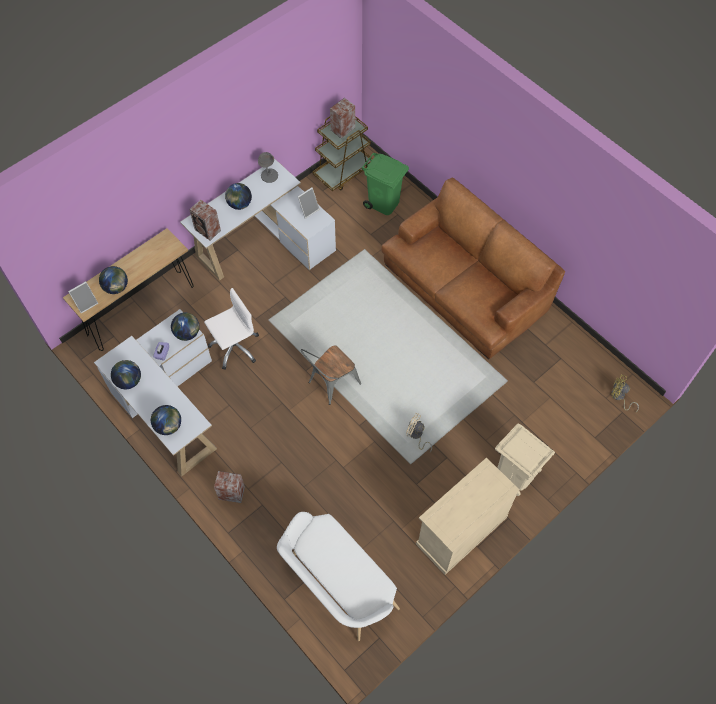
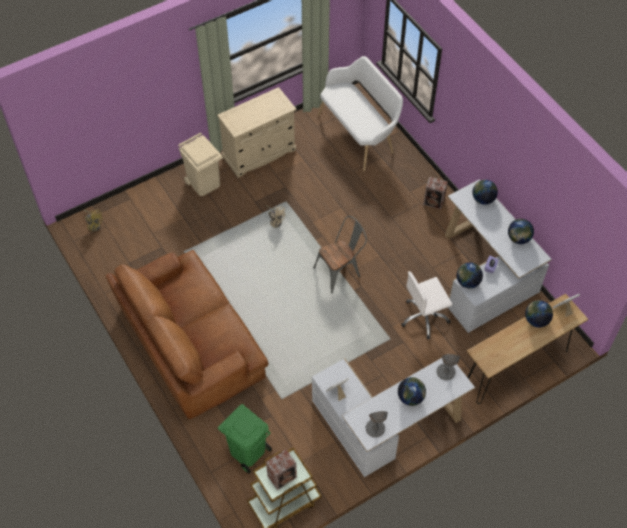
camera: 170 degrees left, 5 degrees down
speaker [189,200,221,240] -> grey table lamp [437,354,460,380]

